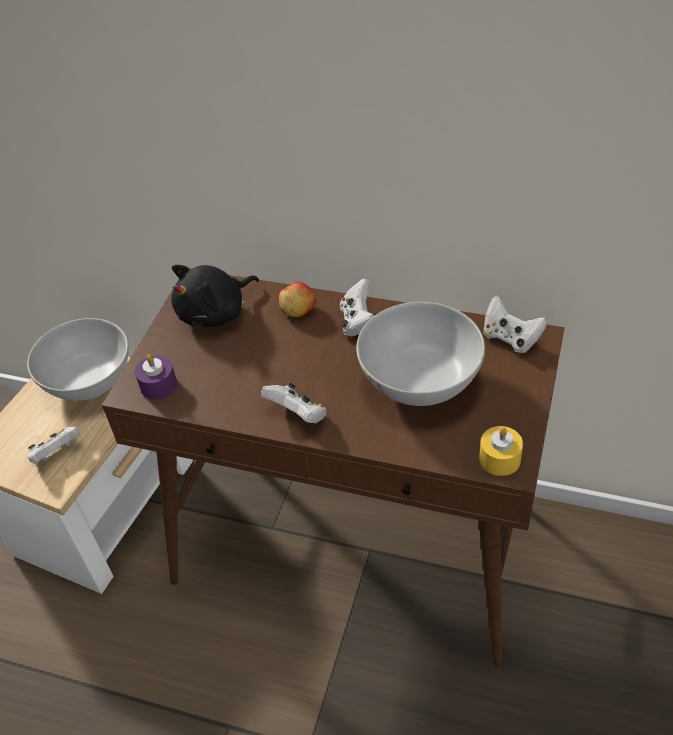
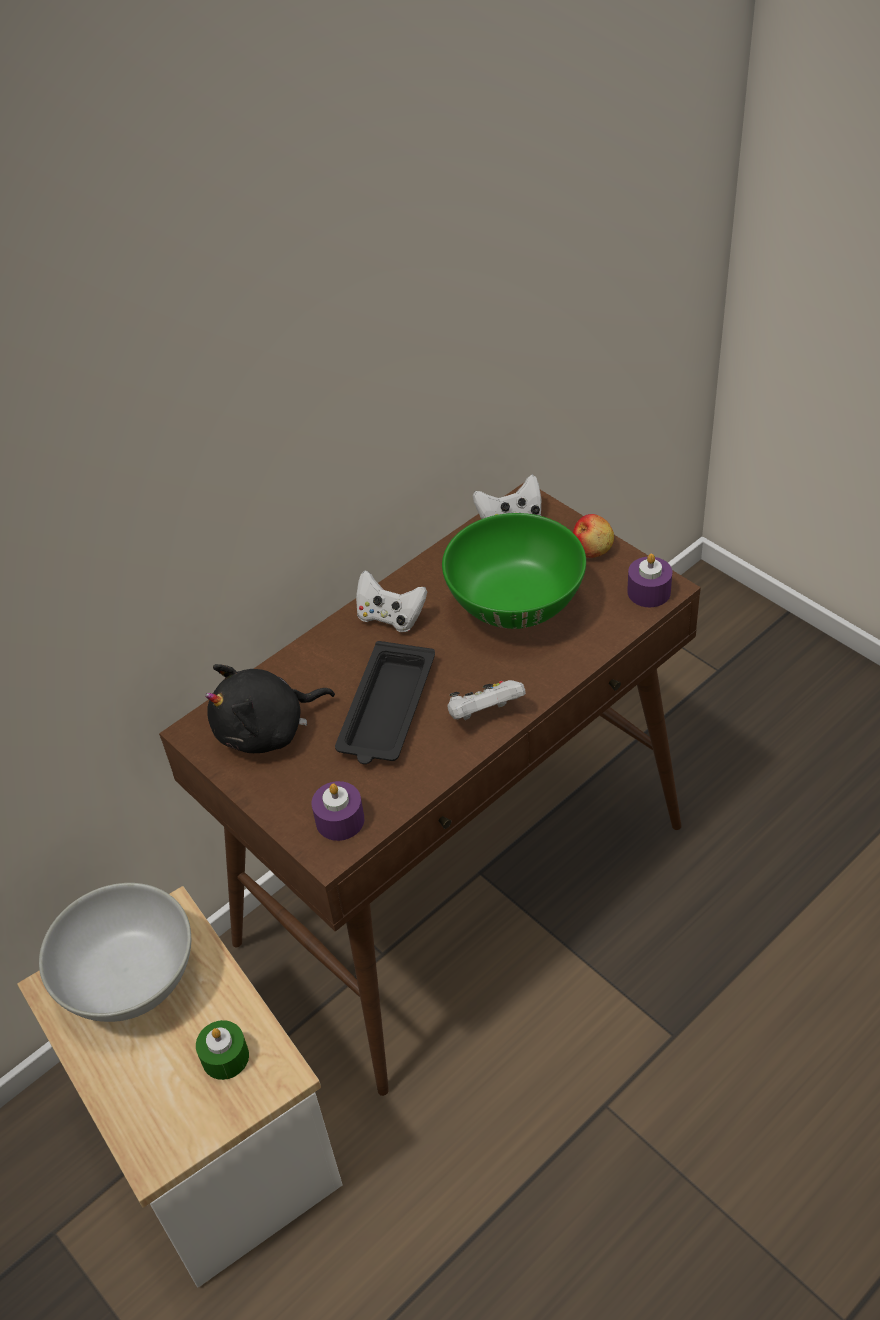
camera: 60 degrees left, 0 degrees up
white game controller [28,427,80,464] -> green candle [196,1020,249,1080]
black plush toy [171,265,259,327] -> black plush toy turned 75 degrees clockwise [205,664,335,753]
apple [279,282,316,317] -> apple moved to [573,514,614,558]
white bowl [356,302,485,406] -> green bowl [442,513,586,629]
yellow candle [479,426,523,476] -> purple candle [627,554,672,607]
none -> black tray [335,641,435,764]

